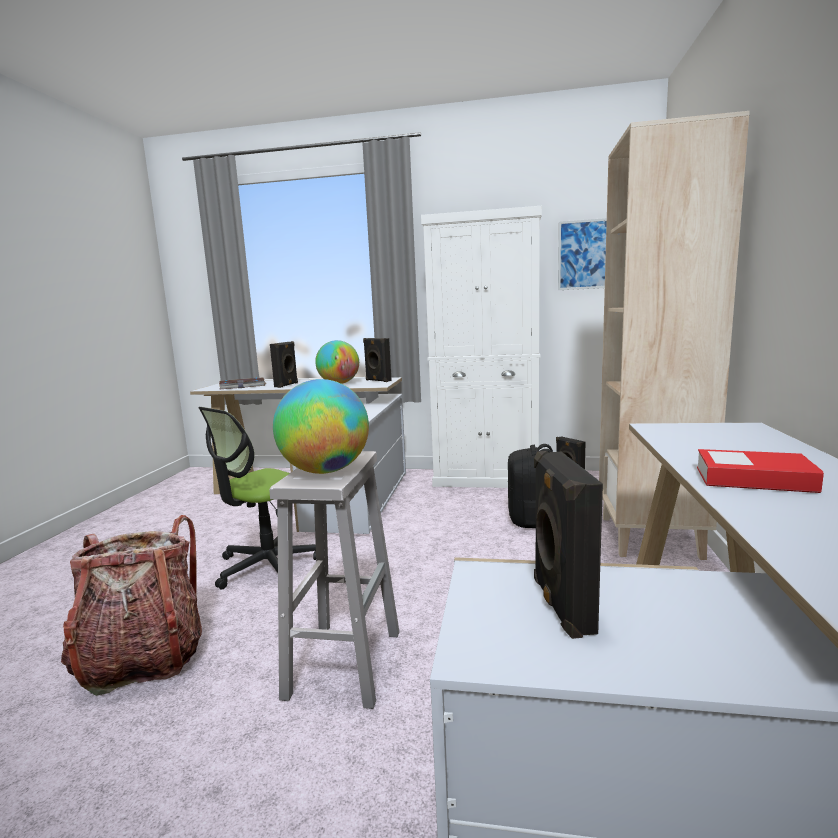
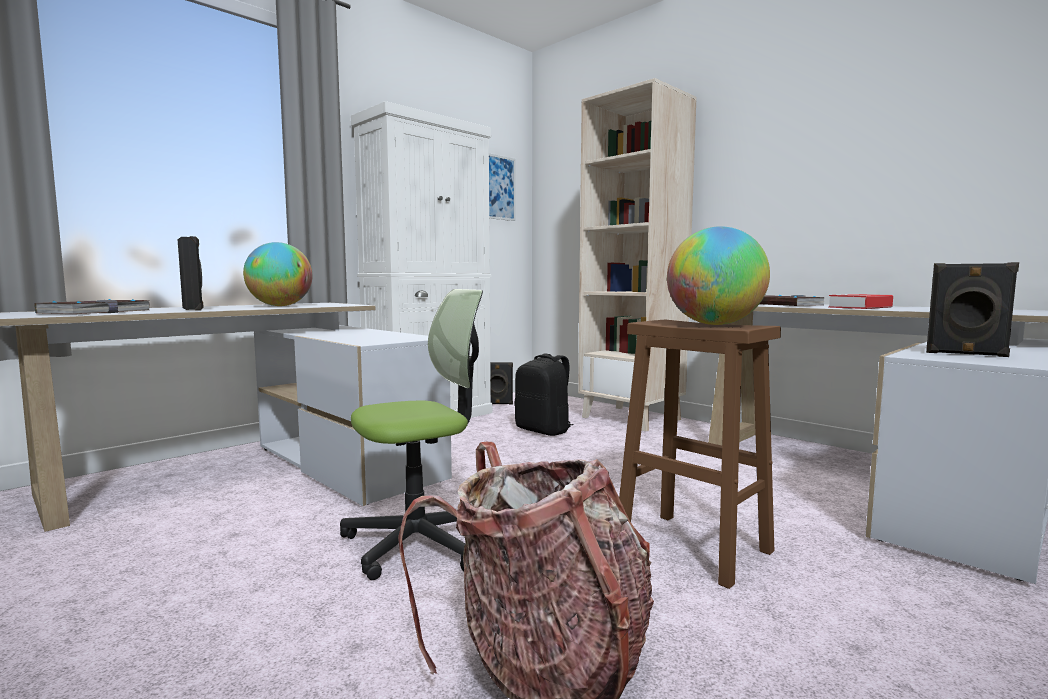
camera: 55 degrees left, 5 degrees down
office chair [198,407,316,589] -> office chair turned 105 degrees counterclockwise [340,289,483,580]
white stool [269,451,399,709] -> brown stool [619,320,781,589]
black speaker [363,338,392,382] -> none
none -> book [760,295,825,306]

